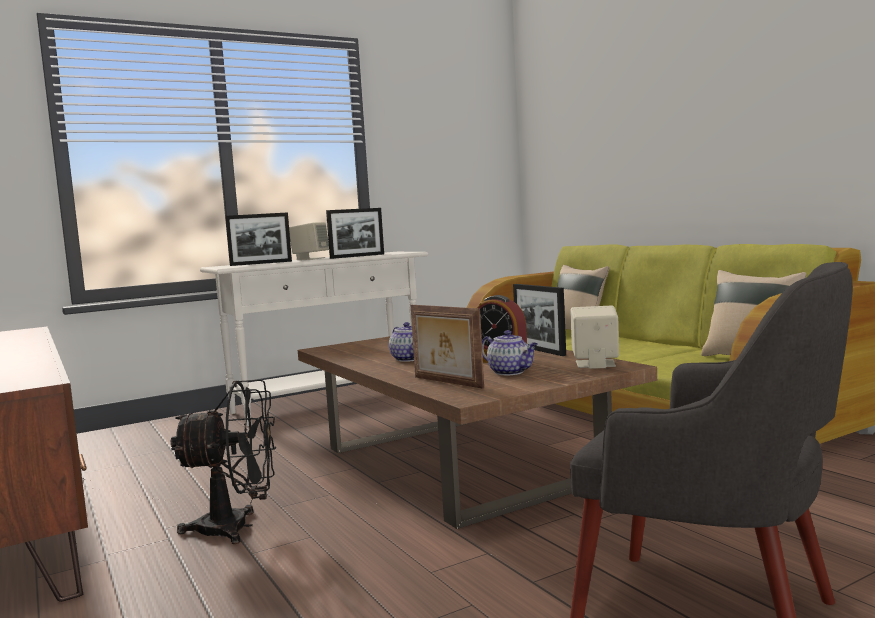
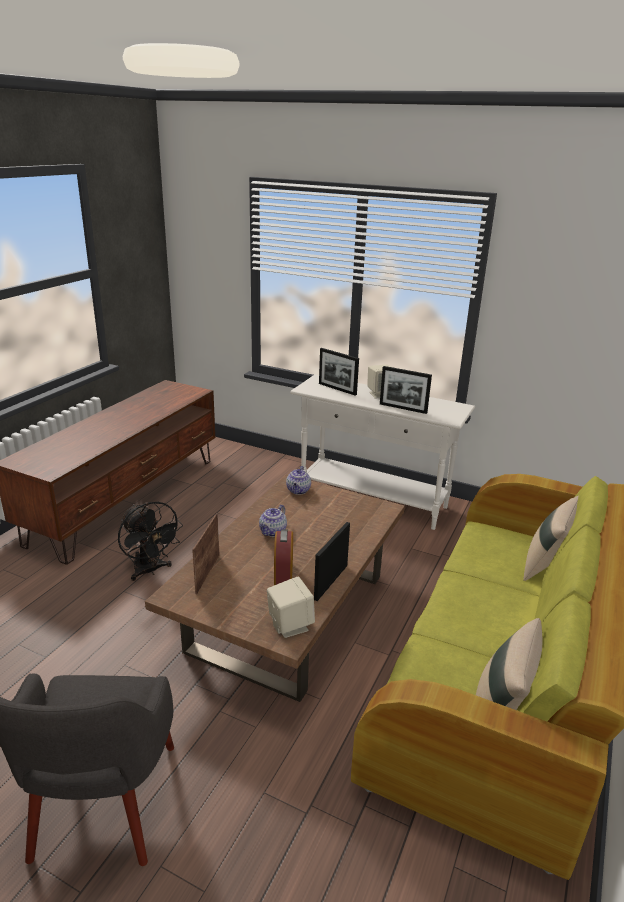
camera: 55 degrees right, 20 degrees up
teapot [482,330,538,375] -> teapot moved to [286,466,311,495]

